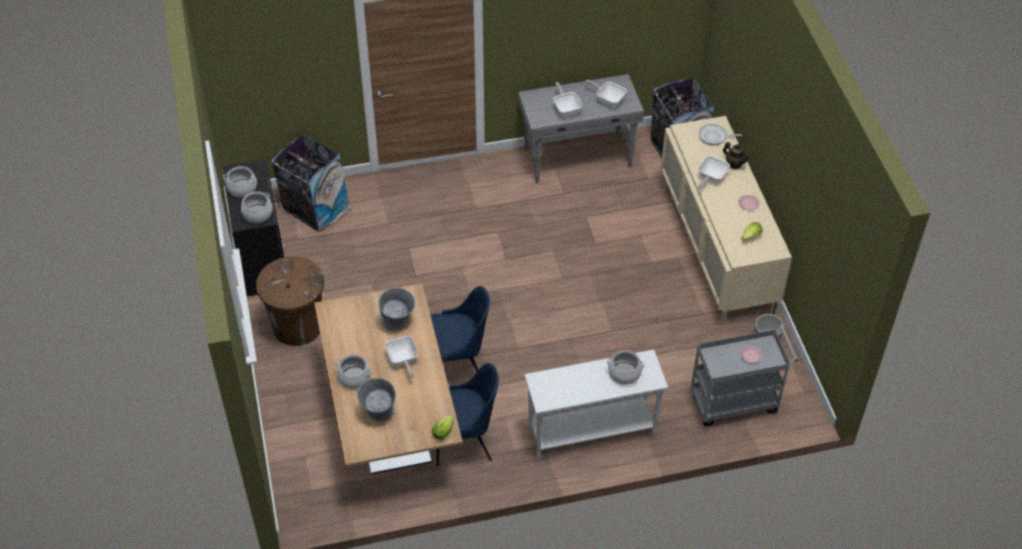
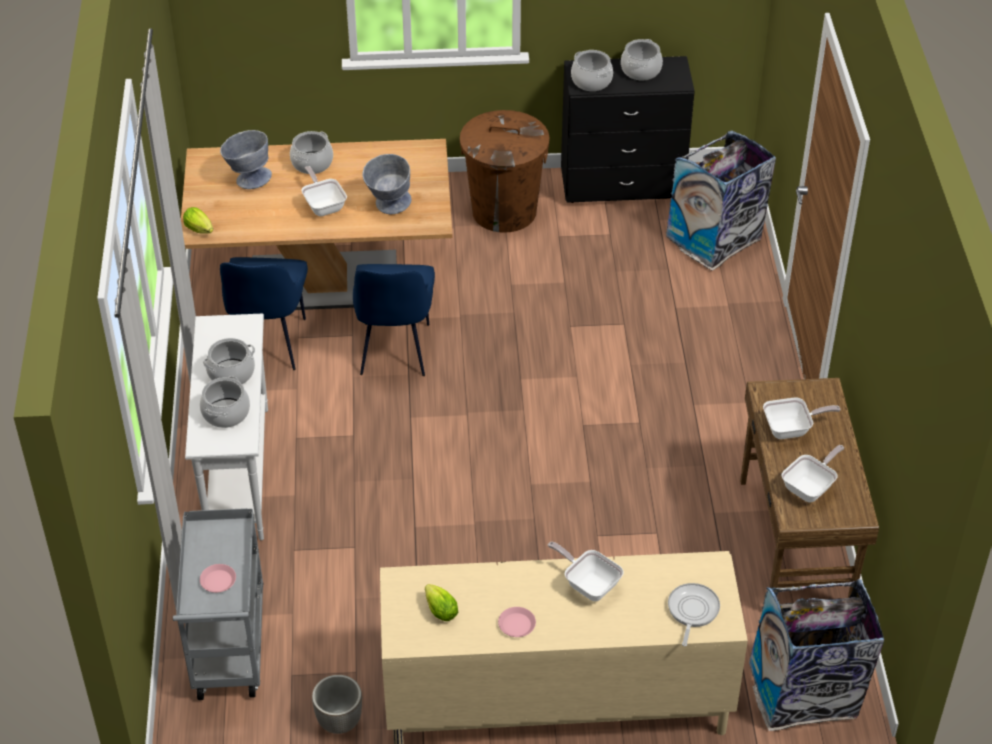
camera: 100 degrees right, 5 degrees down
frying pan [385,336,418,378] -> frying pan turned 75 degrees clockwise [301,166,347,216]
grey console table [518,74,644,183] -> brown console table [740,378,879,598]
teapot [723,142,749,169] -> none
none -> cooking pot [203,338,255,384]

